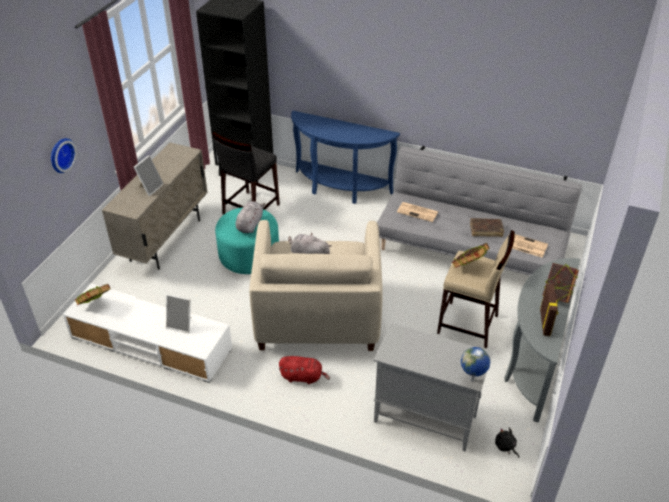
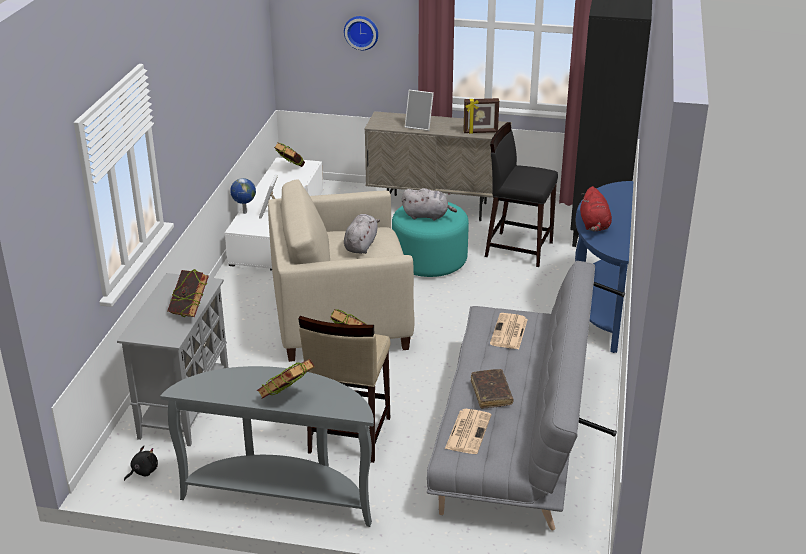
camera: 80 degrees right, 10 degrees down
red plush toy [279,356,330,384] -> red plush toy moved to [580,186,612,231]
globe [461,347,490,381] -> globe moved to [230,178,256,214]
picture frame [540,283,558,336] -> picture frame moved to [463,98,499,134]
none -> book [167,269,209,317]

